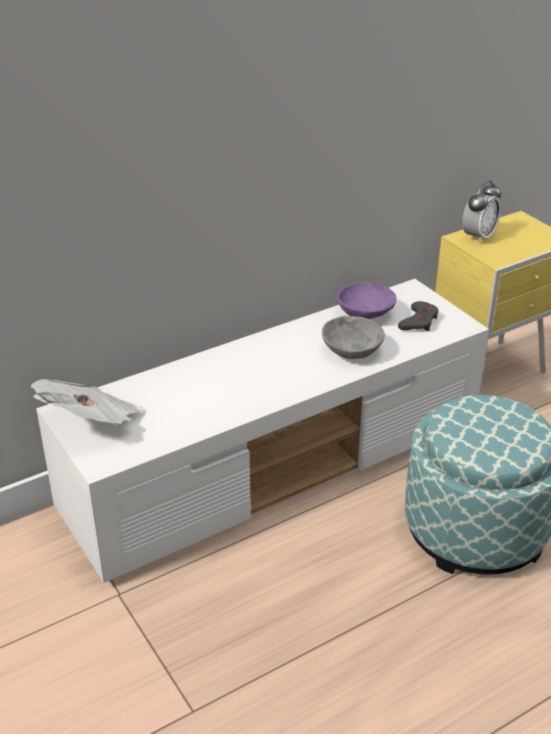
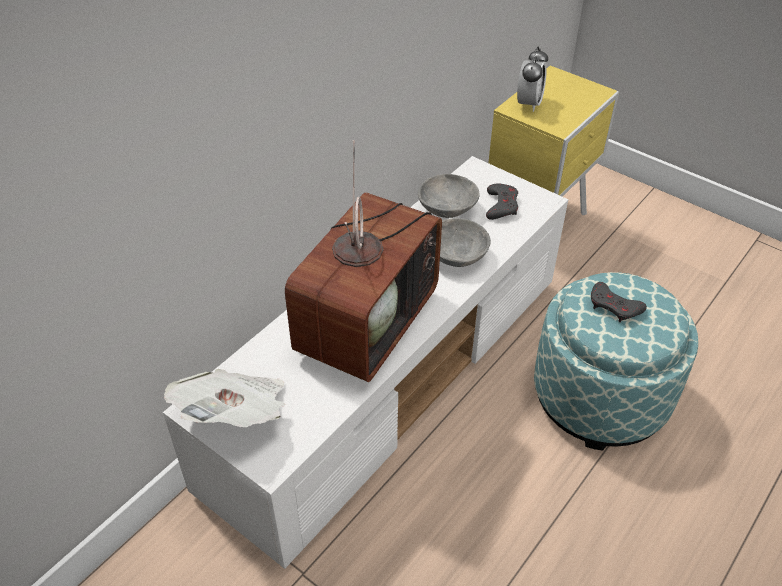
camera: 20 degrees left, 10 degrees up
purple bowl [337,282,397,319] -> grey bowl [418,174,480,218]
none -> television [285,140,442,382]
none -> grey game controller [591,282,647,322]

